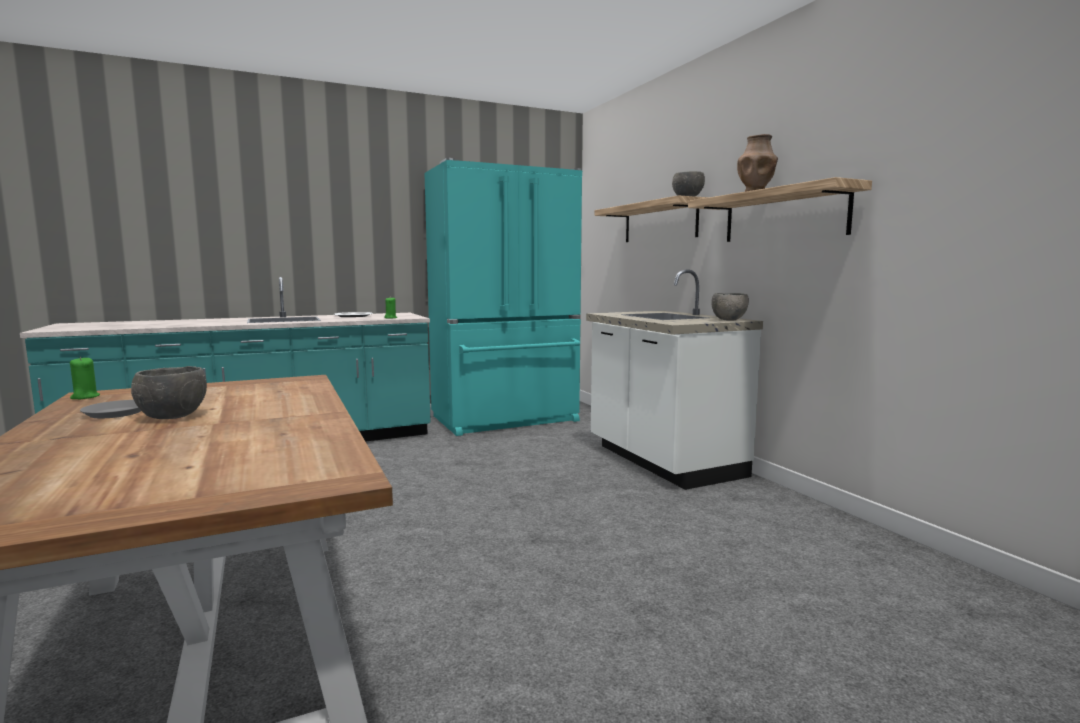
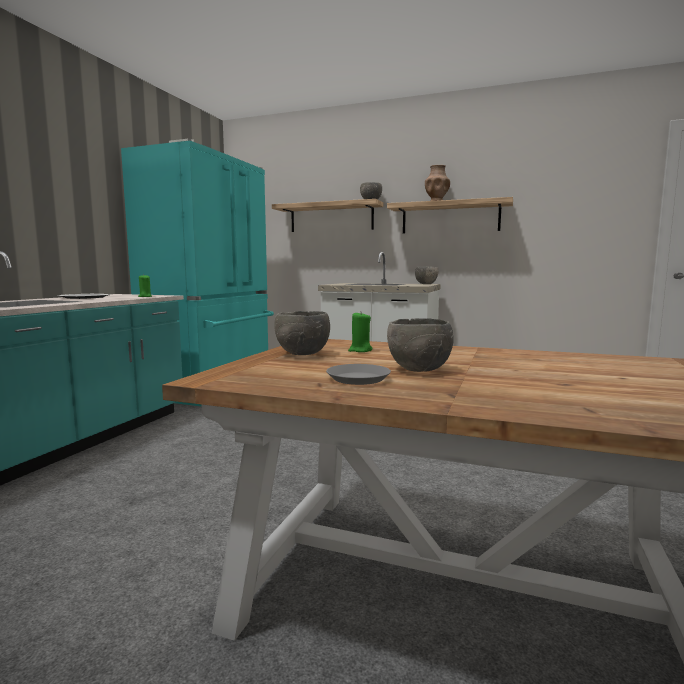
camera: 45 degrees left, 0 degrees up
green candle [70,356,100,399] -> green candle moved to [348,312,373,352]
none -> grey bowl [274,311,330,355]

